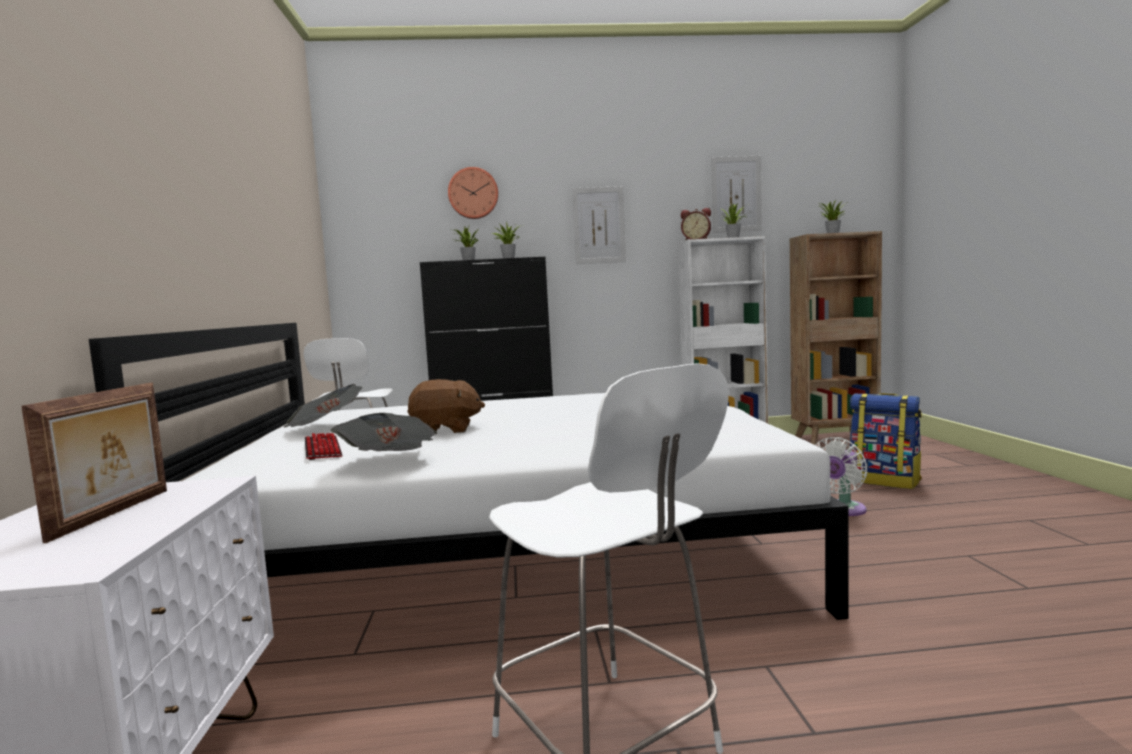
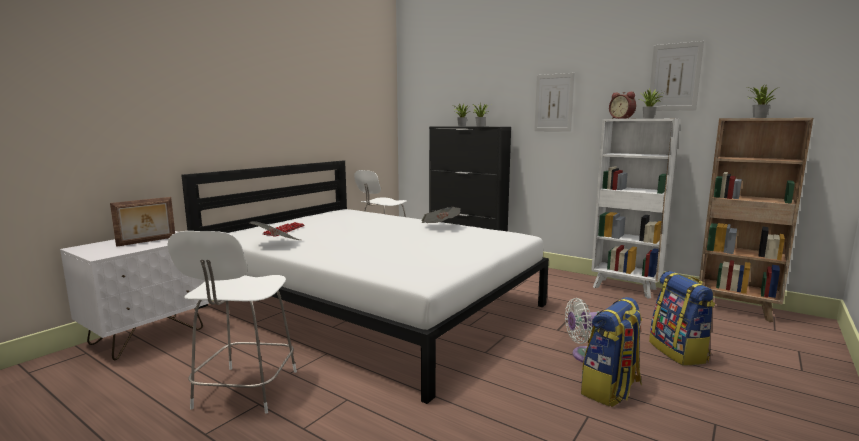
camera: 40 degrees right, 5 degrees up
newspaper [283,384,362,427] -> newspaper moved to [421,207,461,223]
brown plush toy [407,379,485,433] -> none
wall clock [448,167,498,219] -> none
none -> backpack [581,297,642,407]

